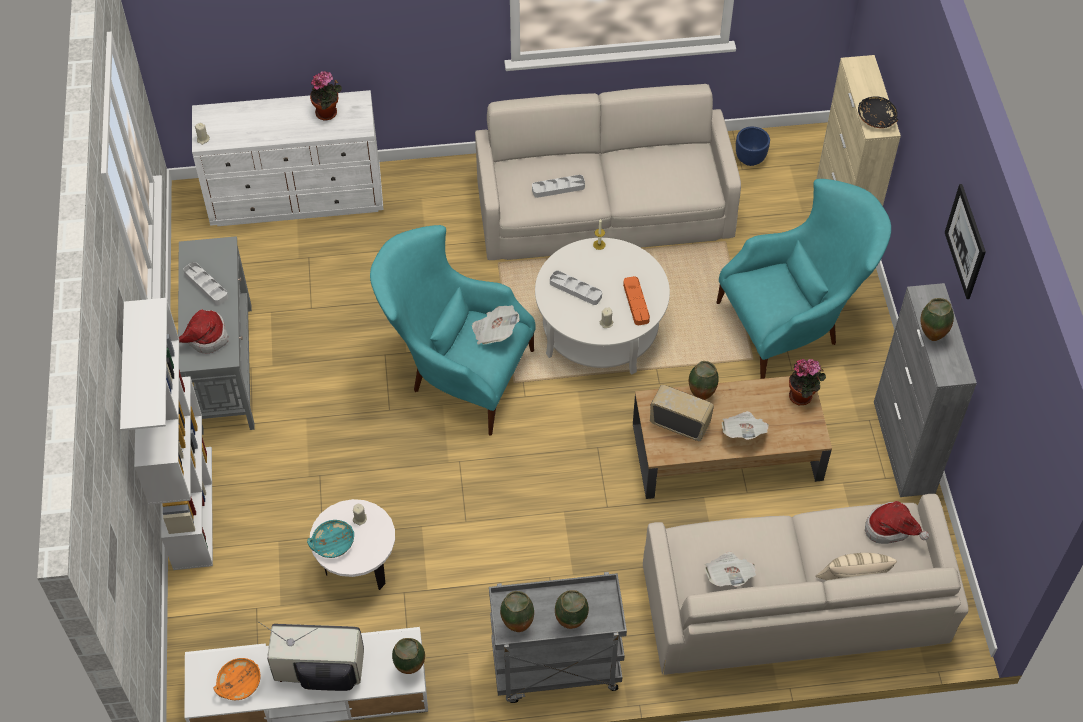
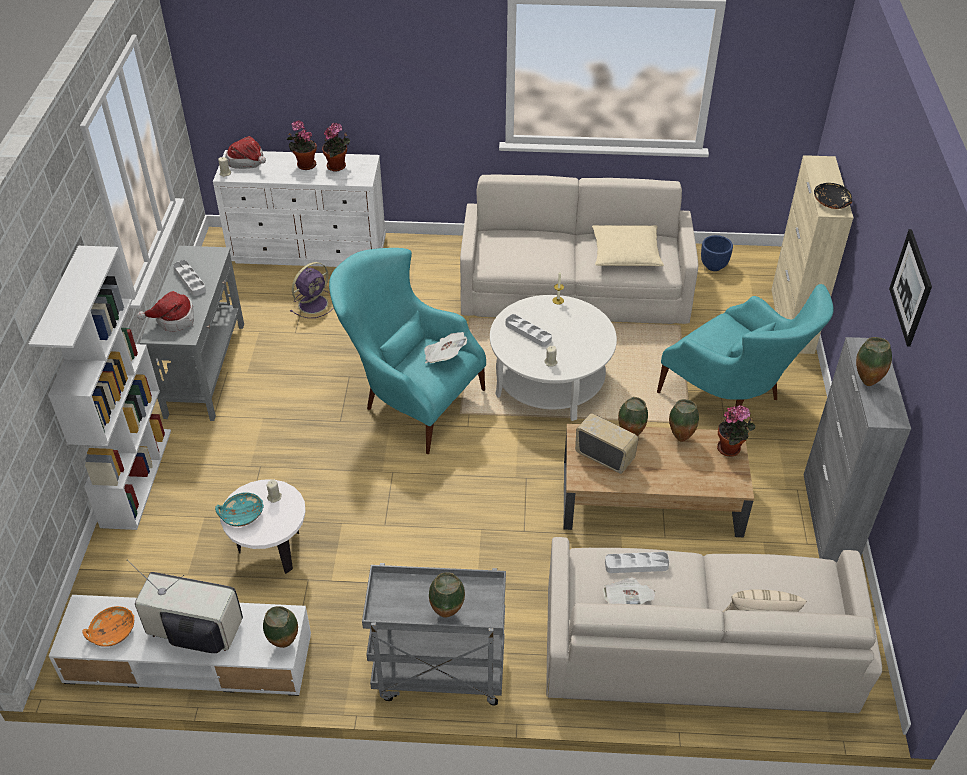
camera: 10 degrees right, 10 degrees down
vase [500,591,534,632] -> vase moved to [669,399,699,442]
grey tray [532,175,585,198] -> grey tray moved to [605,552,669,573]
orange tray [623,276,650,325] -> none
turquoise armchair [717,179,891,379] -> turquoise armchair turned 60 degrees clockwise [657,284,833,407]
newspaper [722,411,769,440] -> none
hat [865,501,929,544] -> hat moved to [225,136,266,169]
none -> potted plant [287,120,317,170]
none -> purple fan [290,262,334,318]
none -> beige pillow [592,225,664,266]

